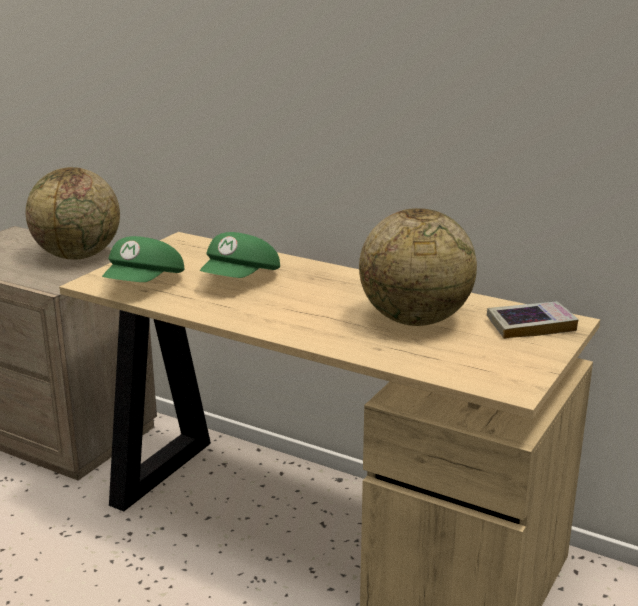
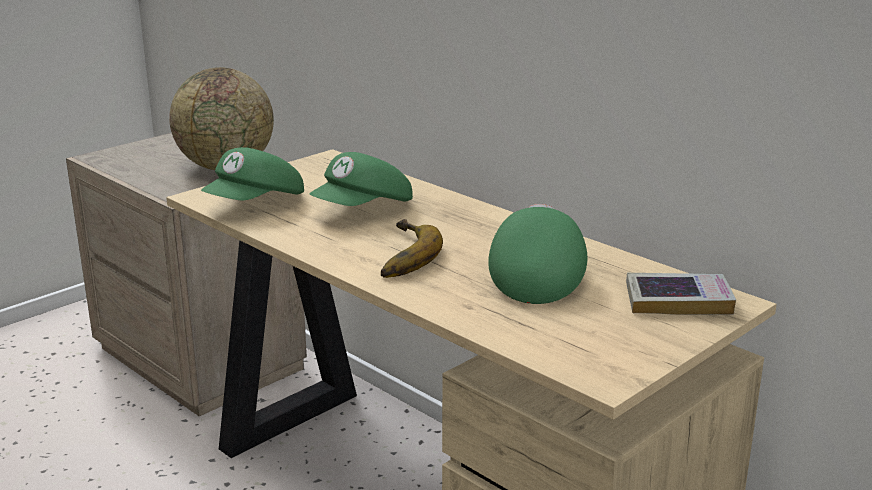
camera: 15 degrees right, 0 degrees up
globe [359,208,477,326] -> green cap [488,204,587,304]
none -> banana [381,219,443,278]

